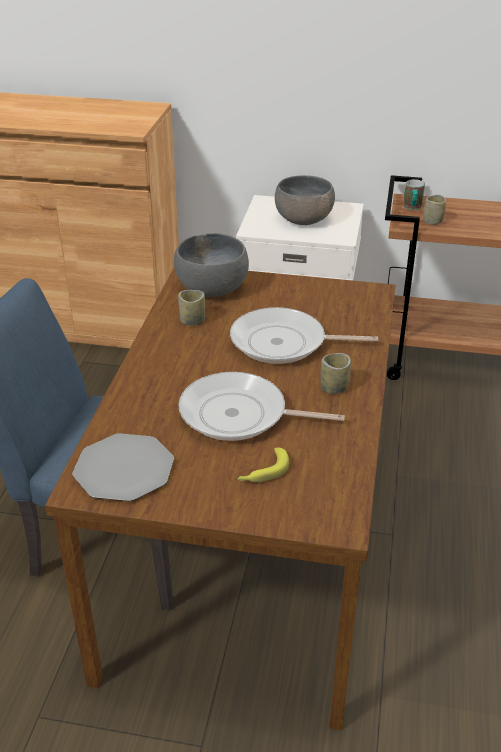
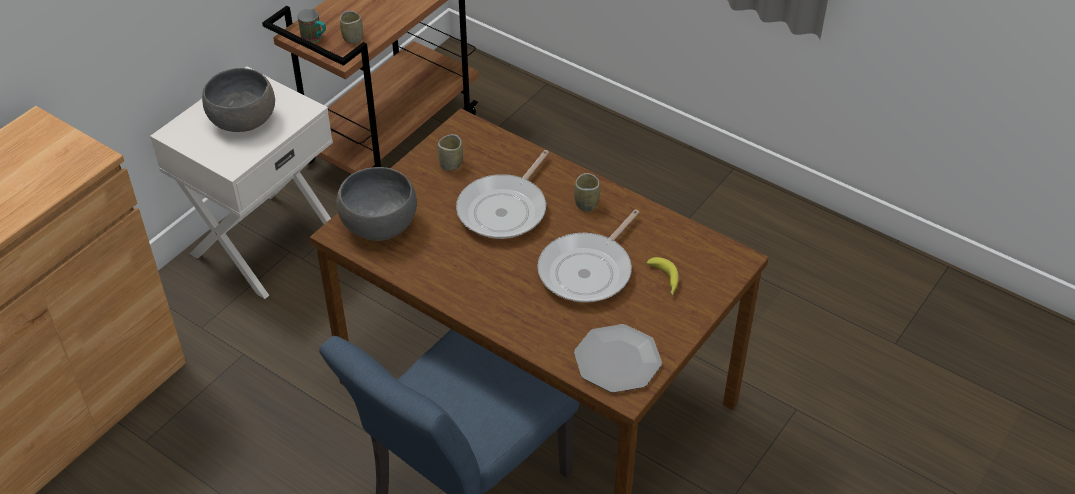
camera: 65 degrees left, 10 degrees up
cup [178,290,205,325] -> cup moved to [438,134,463,171]

